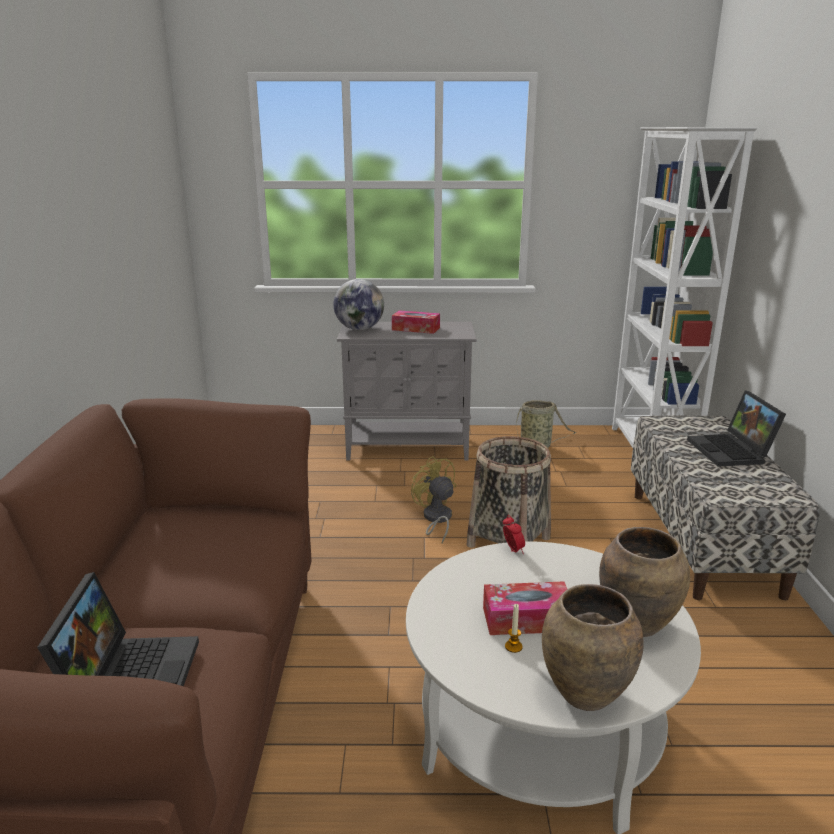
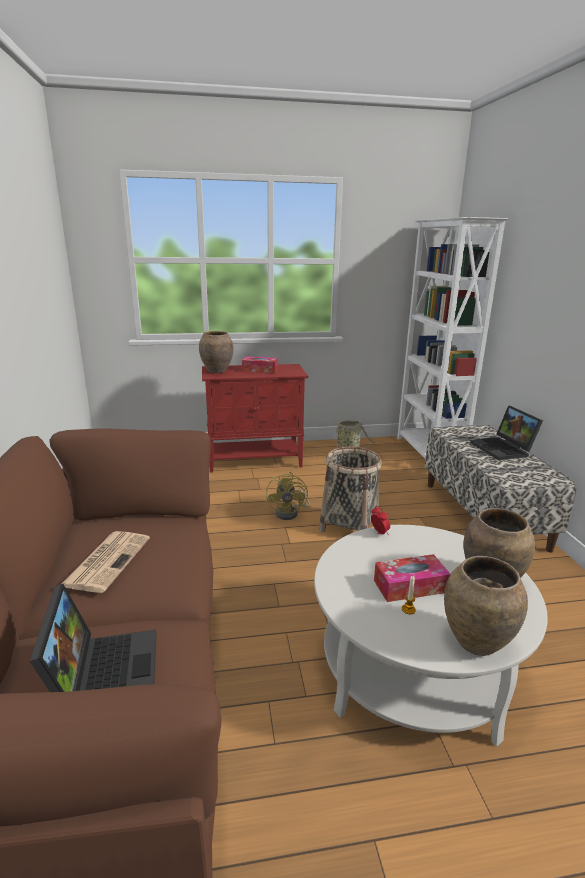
camera: 10 degrees left, 0 degrees up
globe [333,279,384,330] -> brown vase [199,331,233,373]
grey cabinet [337,322,476,461] -> red cabinet [202,364,308,473]
yellow fan [411,456,456,543] -> yellow fan turned 135 degrees counterclockwise [266,472,310,520]
none -> newspaper [61,531,150,593]

